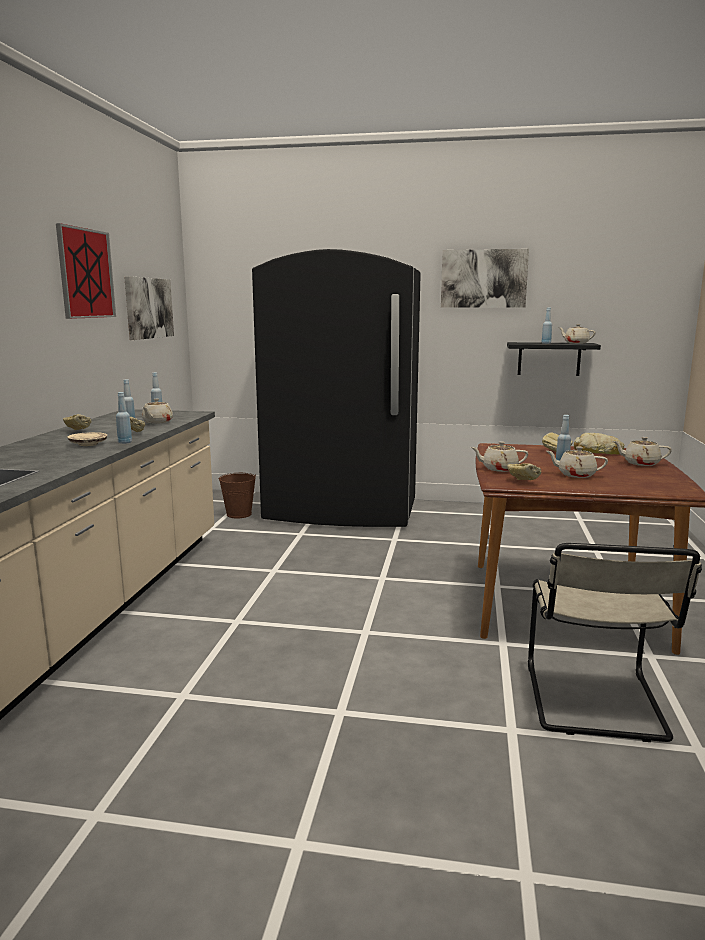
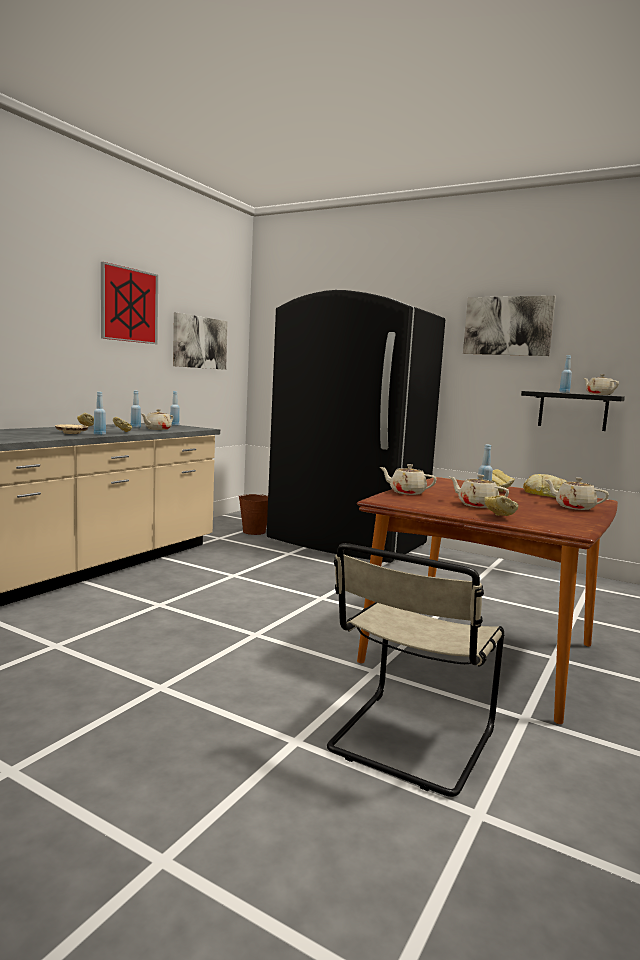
camera: 20 degrees right, 5 degrees down
bread [507,463,542,480] -> bread moved to [484,495,518,516]

